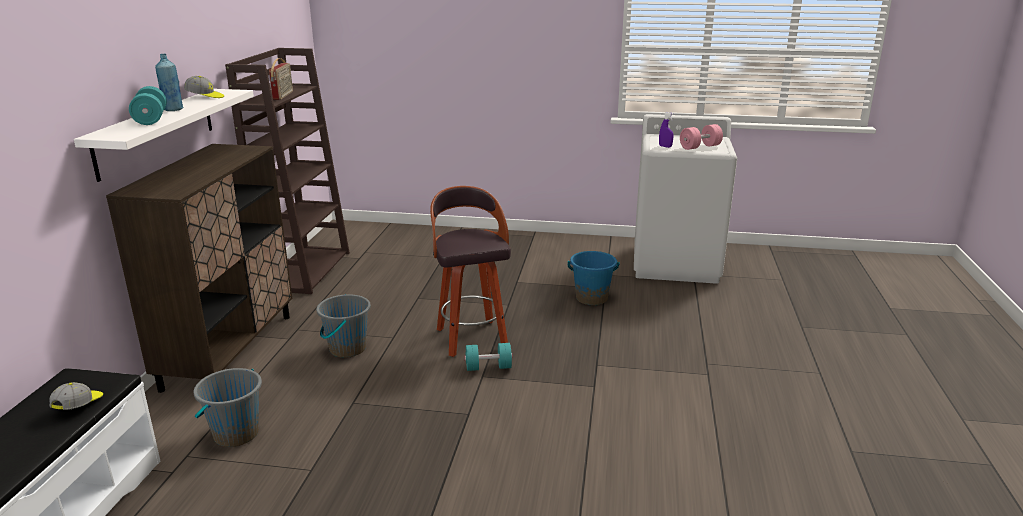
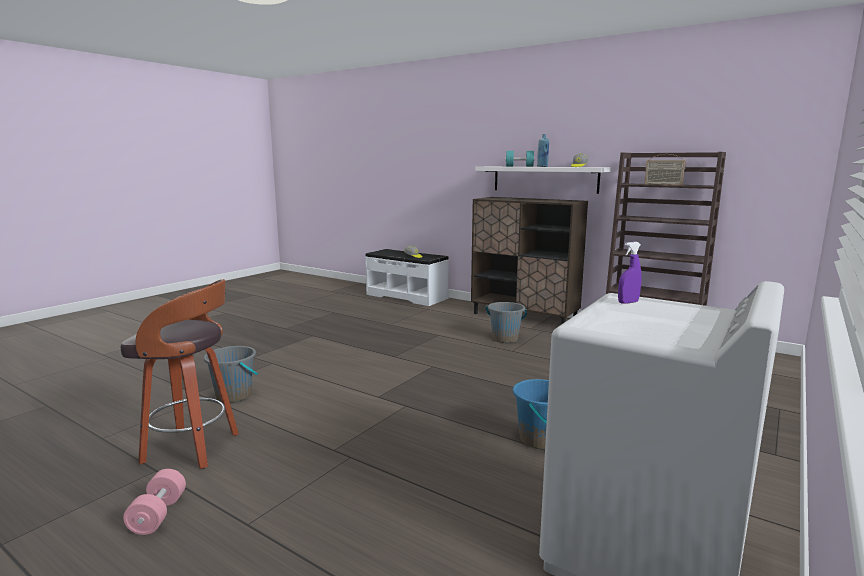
camera: 115 degrees right, 10 degrees down
grey bucket [193,368,262,447] -> grey bucket moved to [204,346,258,403]
stool [430,186,511,357] -> stool moved to [121,279,239,469]
turquoise dumbbell [464,343,512,371] -> none
pink dumbbell [680,124,723,150] -> pink dumbbell moved to [123,469,186,535]

